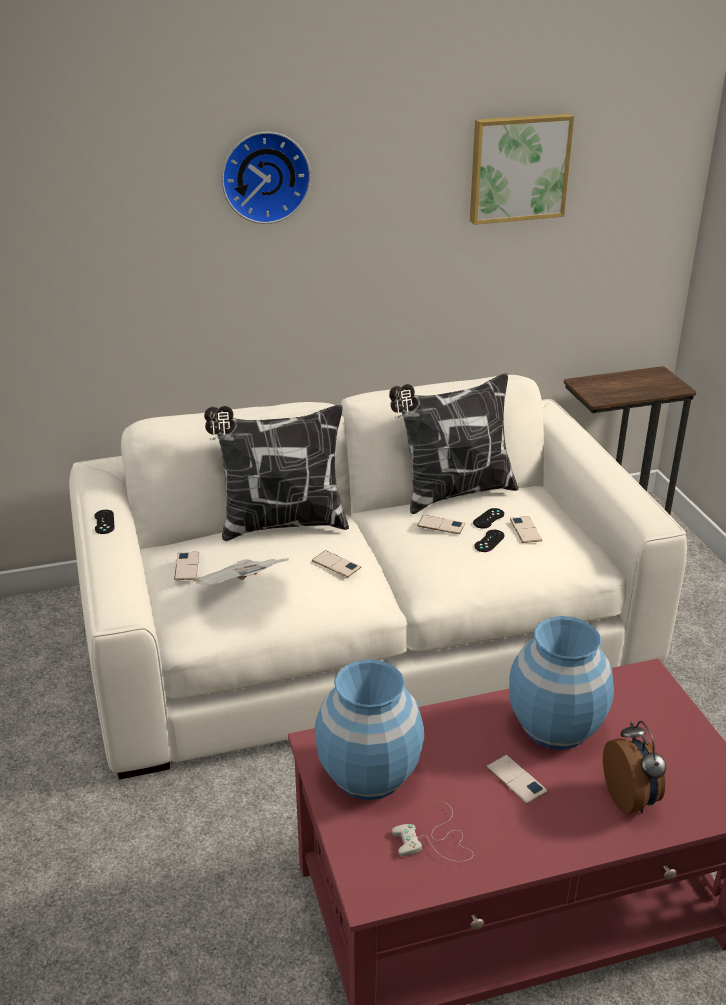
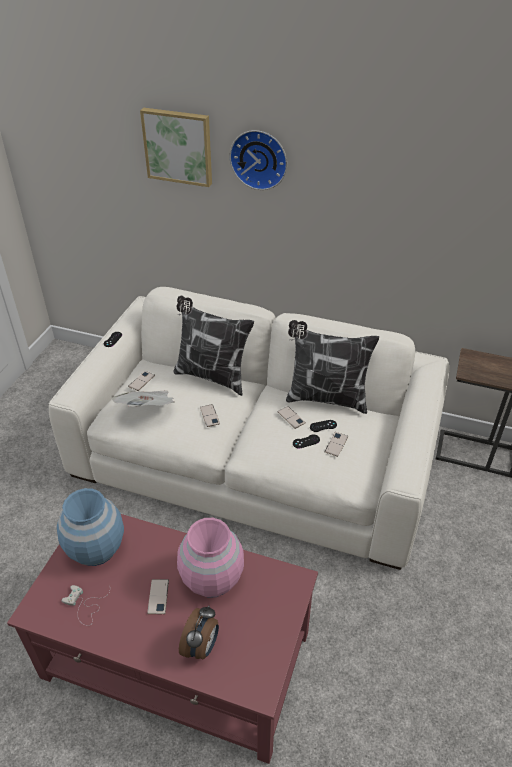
camera: 35 degrees right, 10 degrees up
picture [470,114,574,225] -> picture moved to [140,108,212,187]
blue vase [509,616,614,750] -> pink vase [177,518,244,598]

